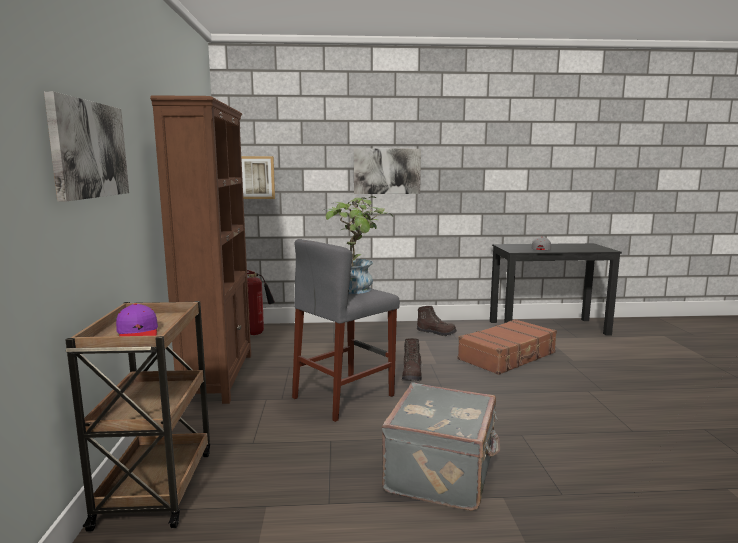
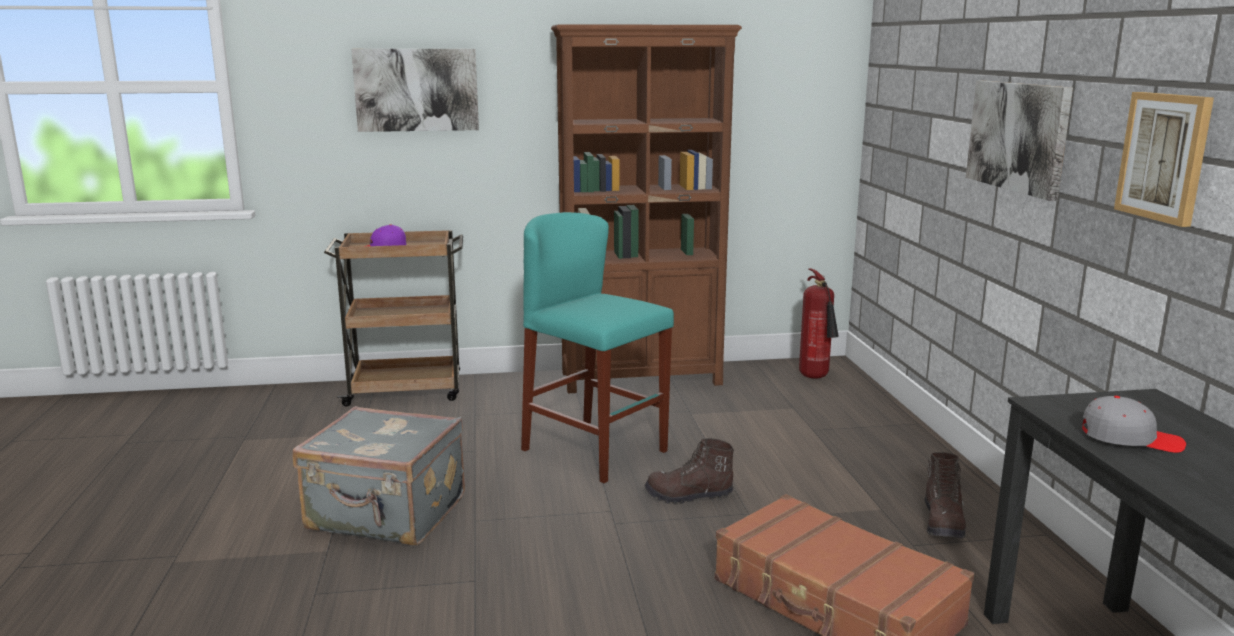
camera: 85 degrees right, 5 degrees up
picture [241,156,275,199] -> picture moved to [1114,92,1214,227]
grey stool [292,239,400,422] -> turquoise stool [521,212,674,483]
potted plant [324,196,393,294] -> none

